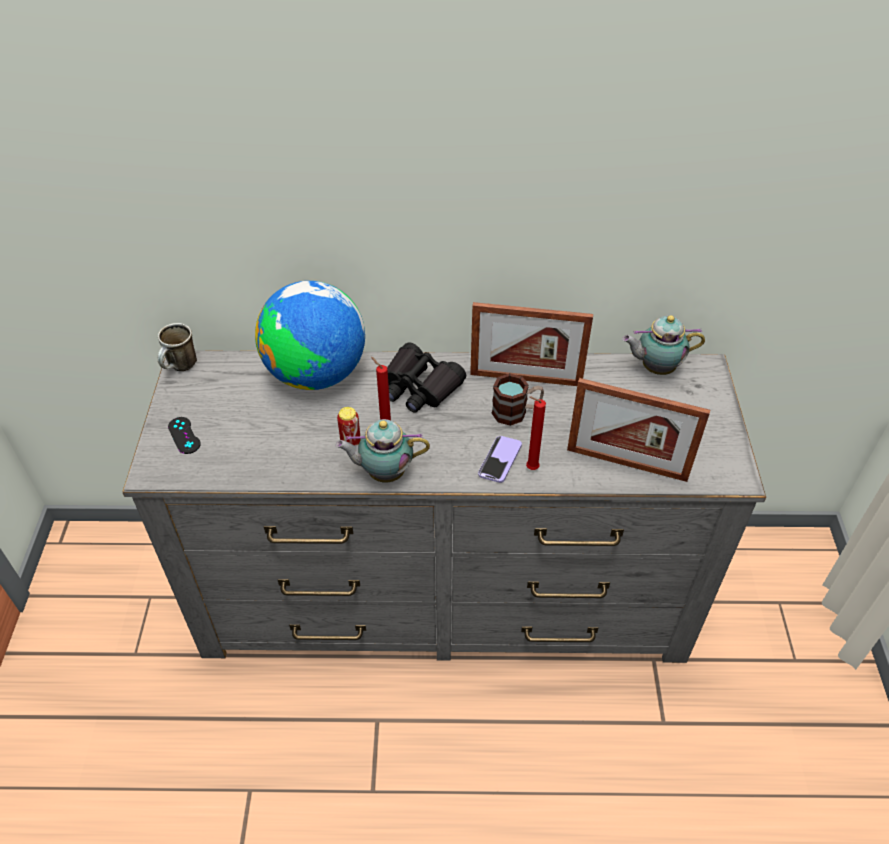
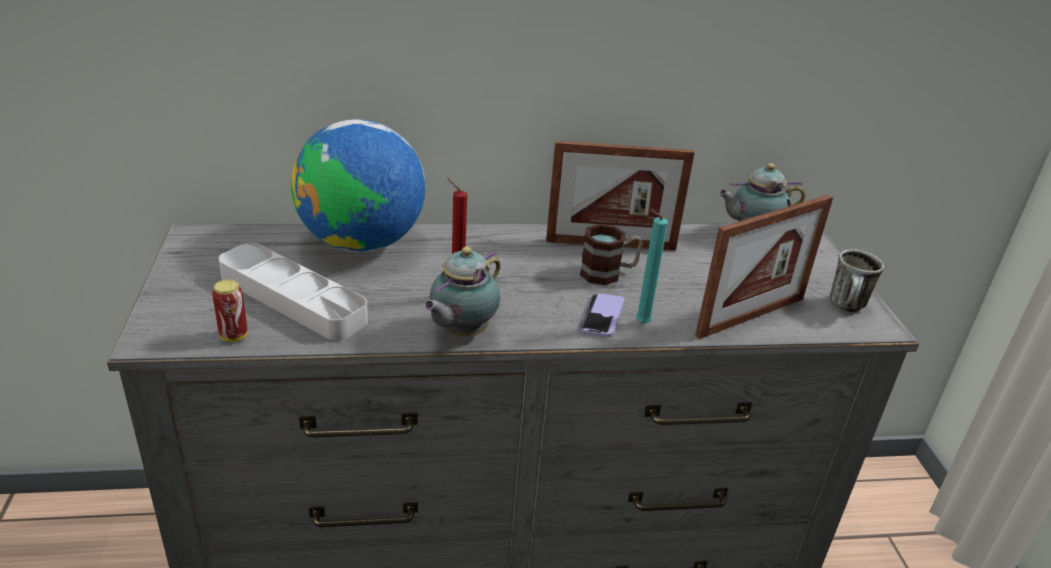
camera: 10 degrees left, 15 degrees down
mug [158,323,197,371] -> mug moved to [829,249,884,312]
black game controller [168,417,201,454] -> none
teapot [336,419,430,483] -> teapot turned 45 degrees counterclockwise [423,247,500,336]
can [337,407,361,445] -> can moved to [212,279,247,342]
black binoculars [387,342,466,413] -> none
red candle [526,397,546,470] -> turquoise candle [636,209,668,324]
picture frame [567,378,710,482] -> picture frame turned 45 degrees counterclockwise [695,195,833,339]
none -> grey tray [219,243,368,341]

